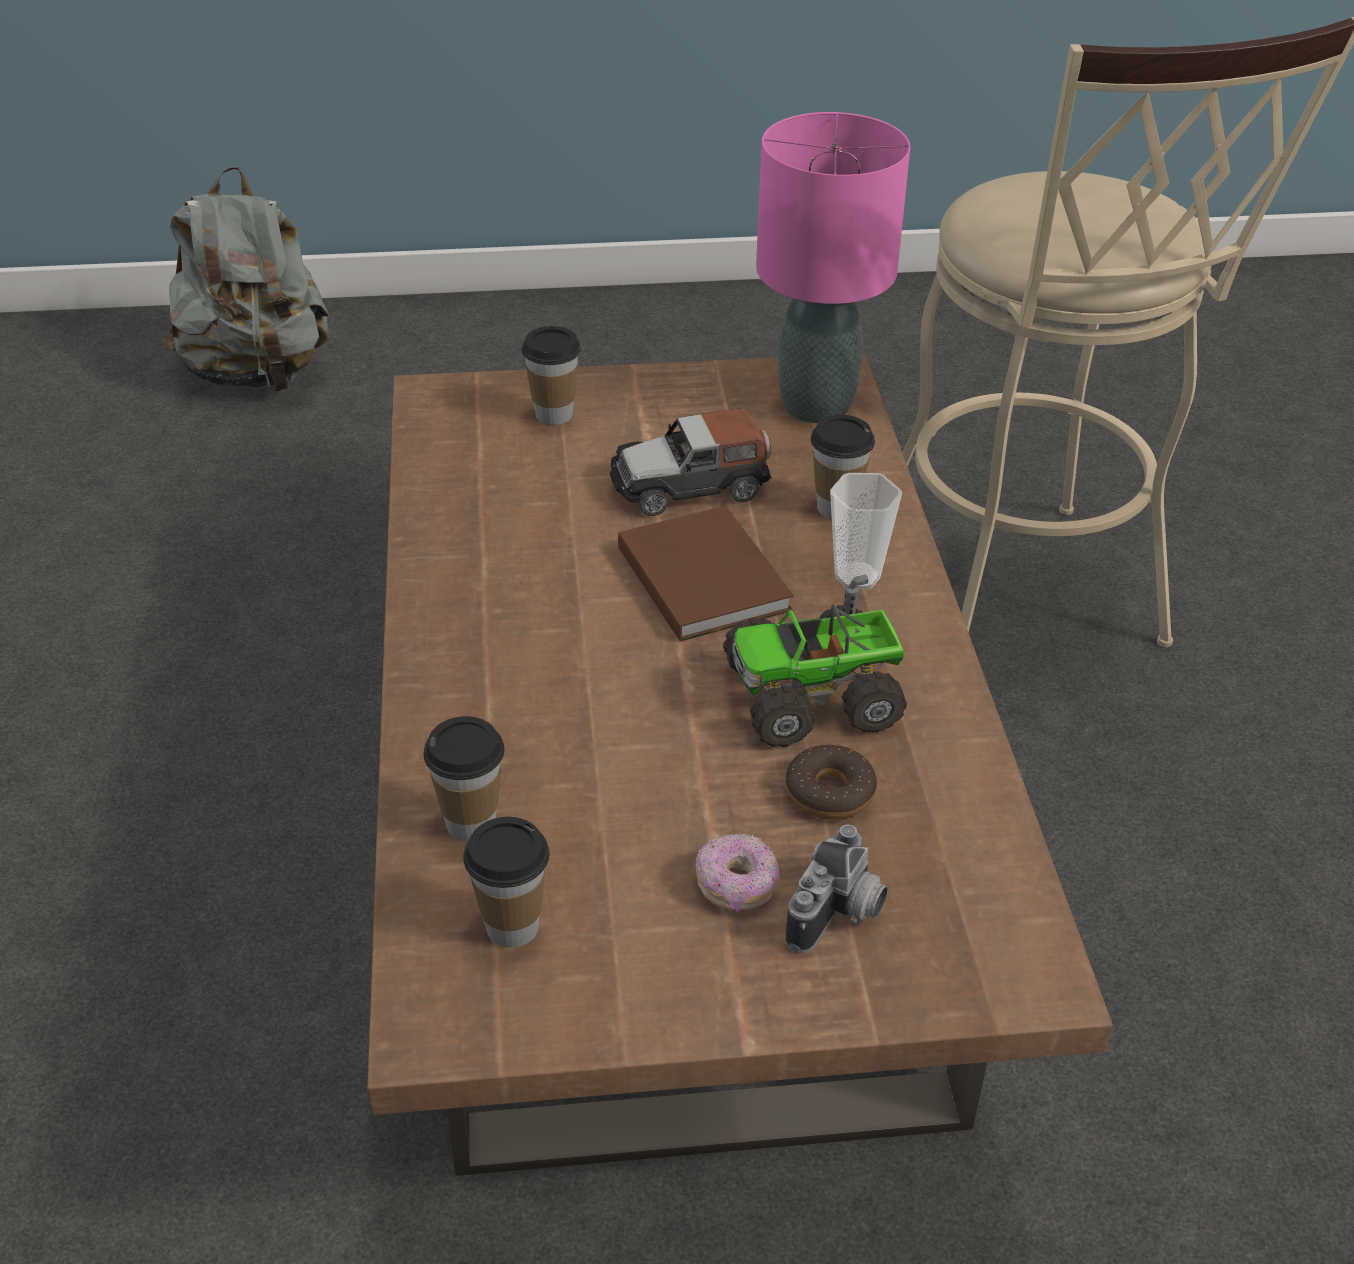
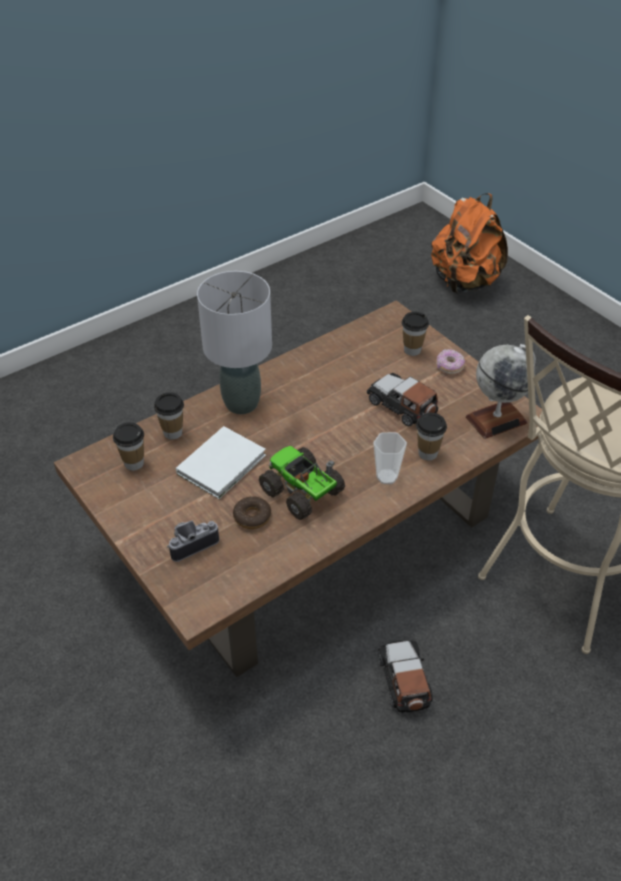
camera: 60 degrees right, 5 degrees up
grey backpack [163,166,329,392] -> orange backpack [431,193,508,293]
brown book [618,506,793,642] -> none
donut [696,833,780,912] -> donut moved to [436,349,465,374]
pink table lamp [756,112,911,423] -> globe [466,344,536,439]
camera [786,825,888,954] -> camera turned 150 degrees clockwise [167,520,219,562]
none -> white book [176,426,266,499]
none -> grey table lamp [197,271,272,414]
none -> toy car [378,640,433,713]

